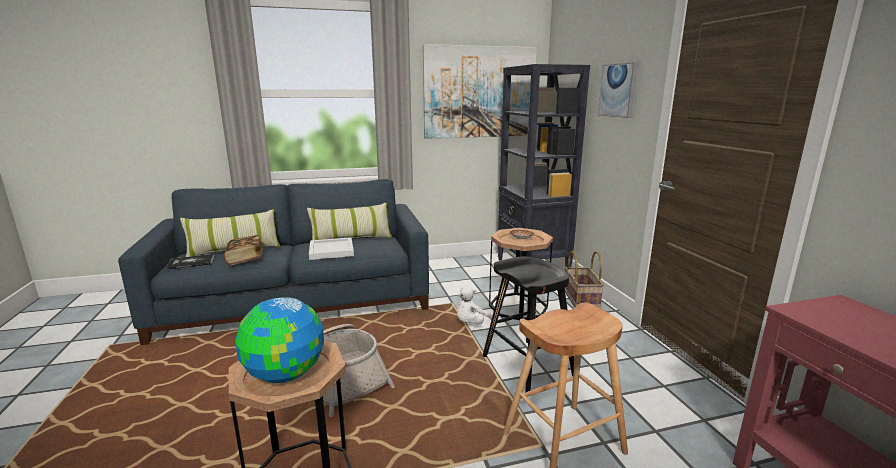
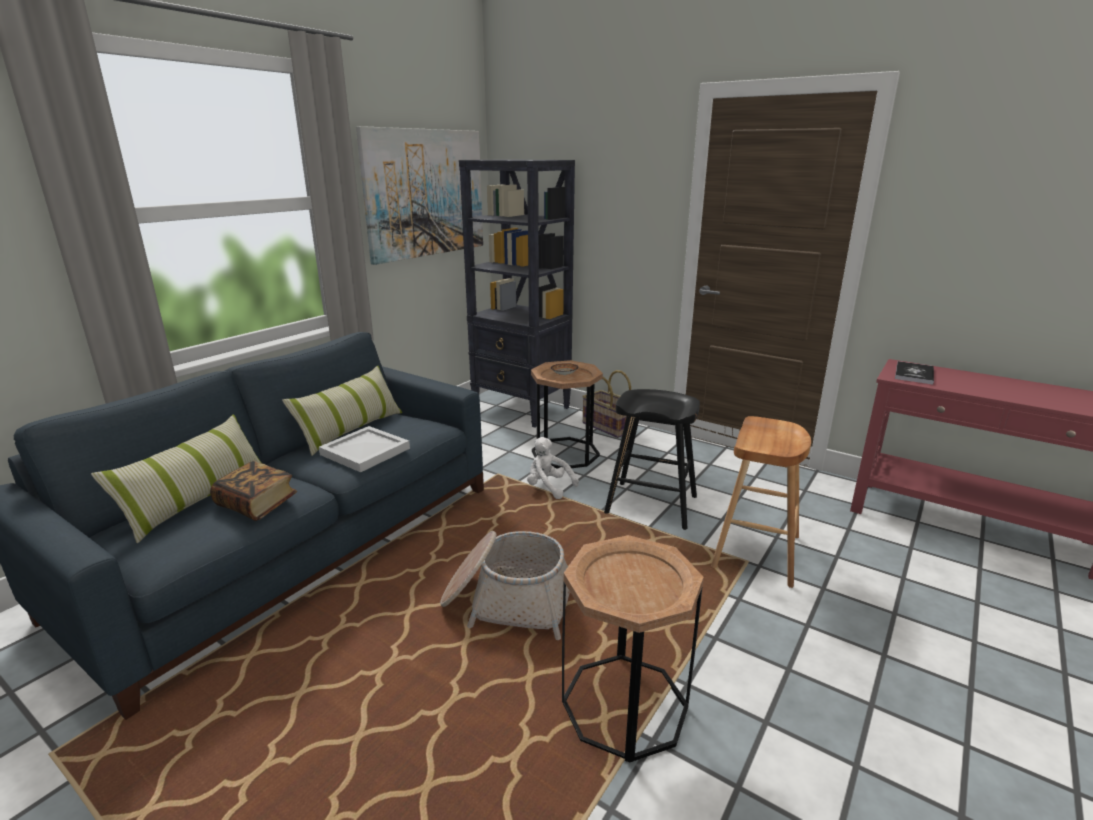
camera: 40 degrees left, 5 degrees up
book [166,254,214,270] -> book moved to [895,361,934,384]
globe [235,297,324,383] -> none
white plush toy [457,286,493,325] -> white plush toy turned 120 degrees clockwise [527,437,579,499]
picture [598,62,638,118] -> none

